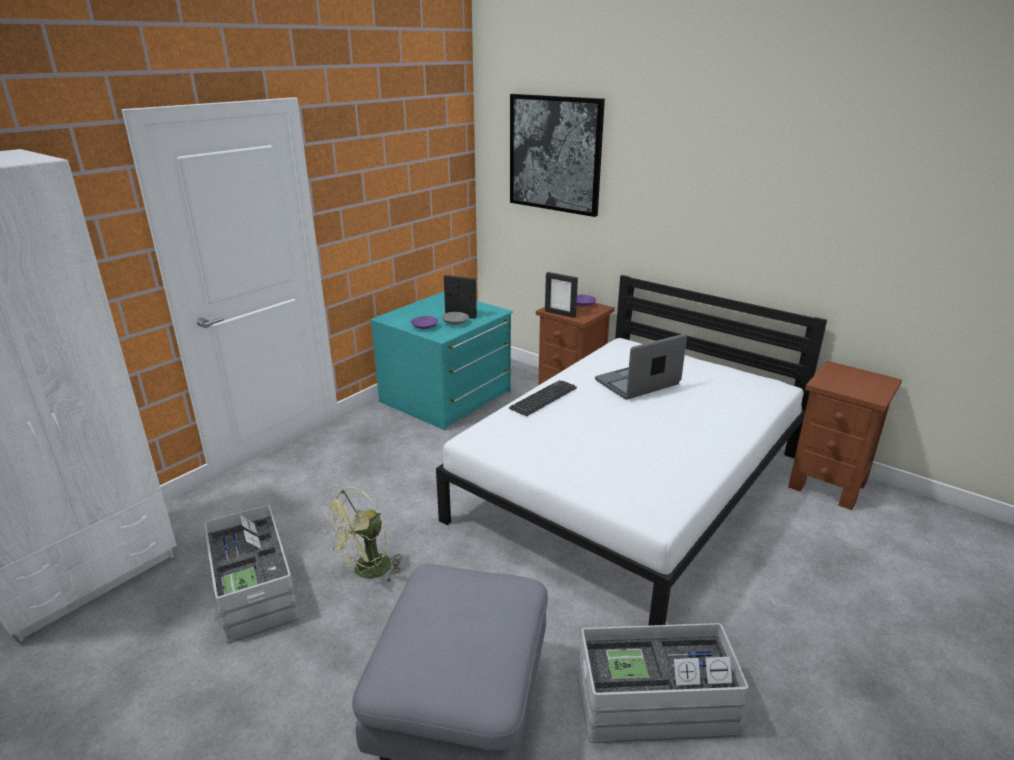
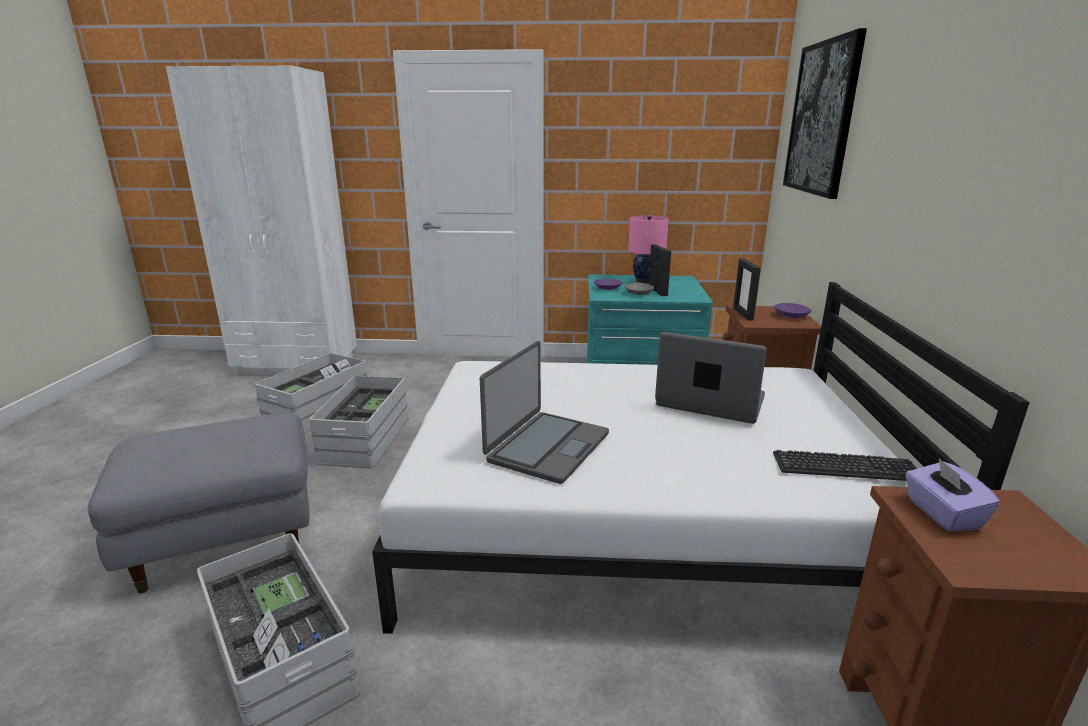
camera: 55 degrees right, 5 degrees down
green fan [322,487,402,582] -> grey storage box [309,376,409,468]
keyboard [509,380,577,416] -> keyboard moved to [773,450,917,481]
none -> laptop [480,341,609,484]
none -> pink table lamp [628,214,669,283]
none -> purple tissue box [905,459,1000,532]

